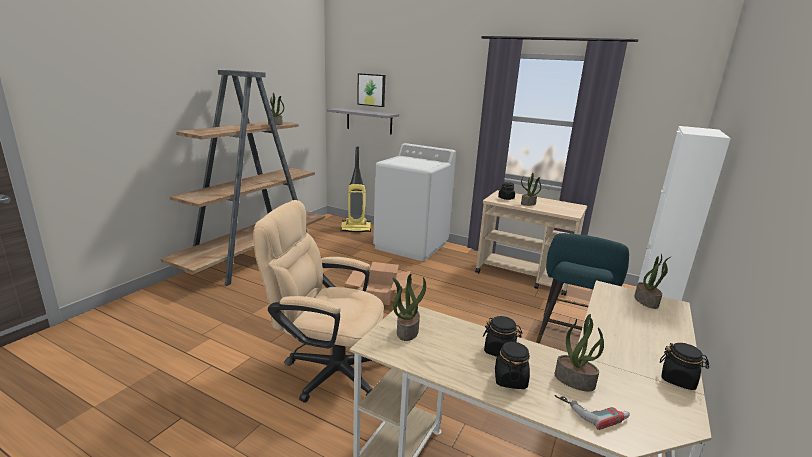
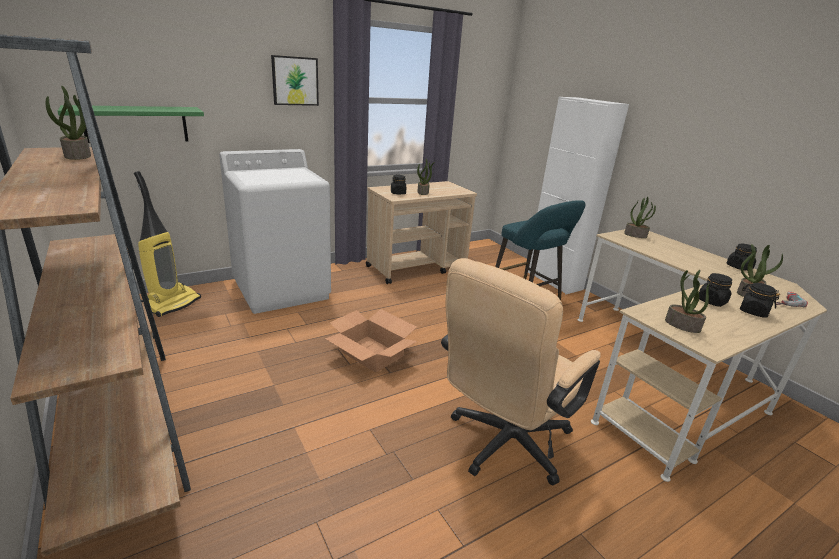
camera: 60 degrees left, 5 degrees up
grey shelf [327,108,399,134] -> green shelf [58,105,204,143]
picture [357,73,385,107] -> picture moved to [271,55,319,106]

